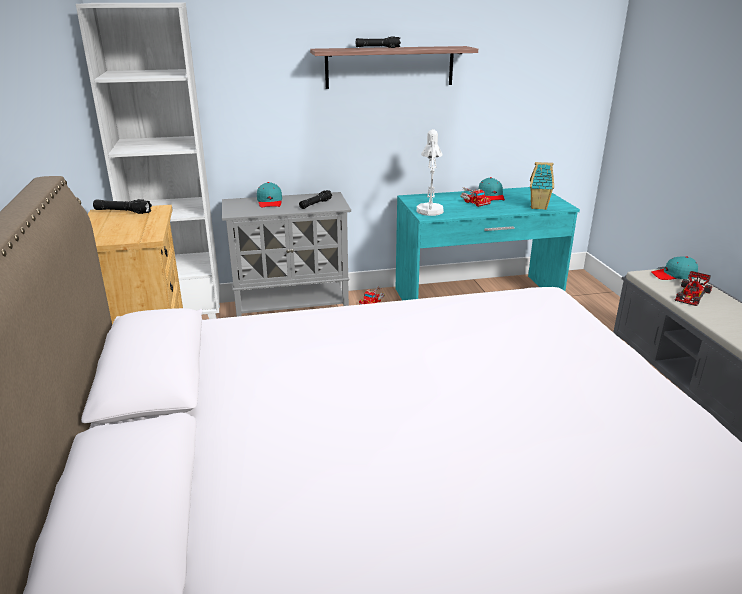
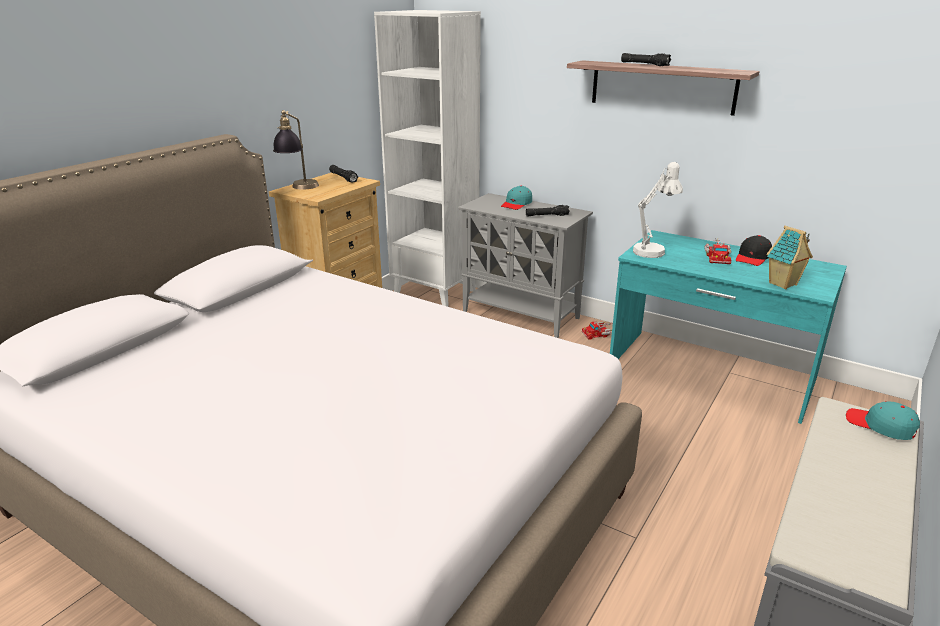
camera: 45 degrees right, 0 degrees up
turquoise cap [479,177,505,201] -> black cap [736,235,772,266]
toy car [675,271,712,306] -> none
none -> table lamp [273,110,319,190]

